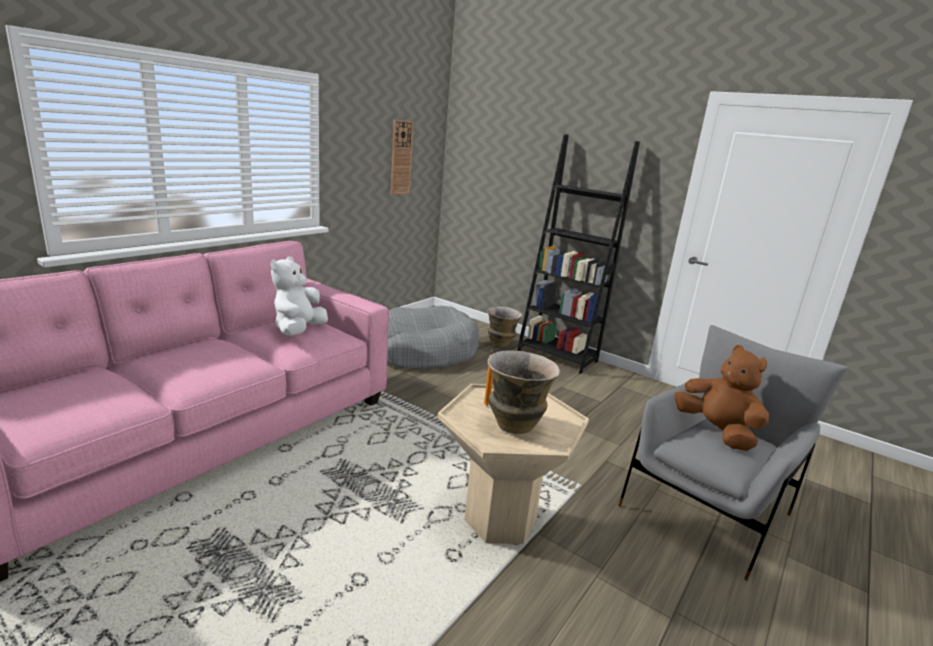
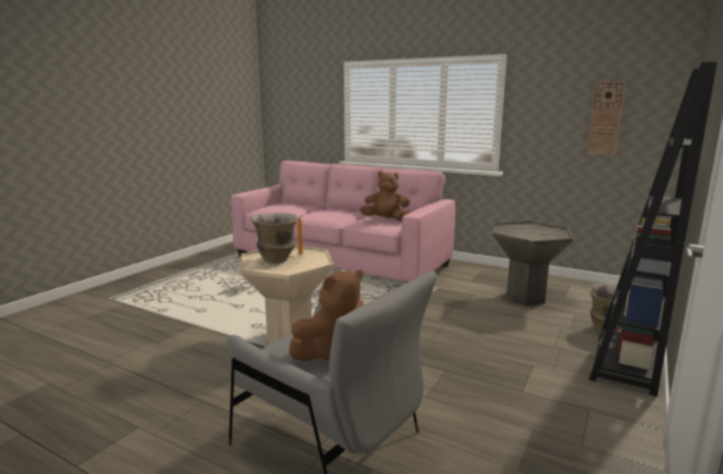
camera: 85 degrees right, 5 degrees down
white plush toy [270,257,328,336] -> brown plush toy [360,171,410,221]
grey dog bed [387,306,479,370] -> grey side table [493,221,573,305]

